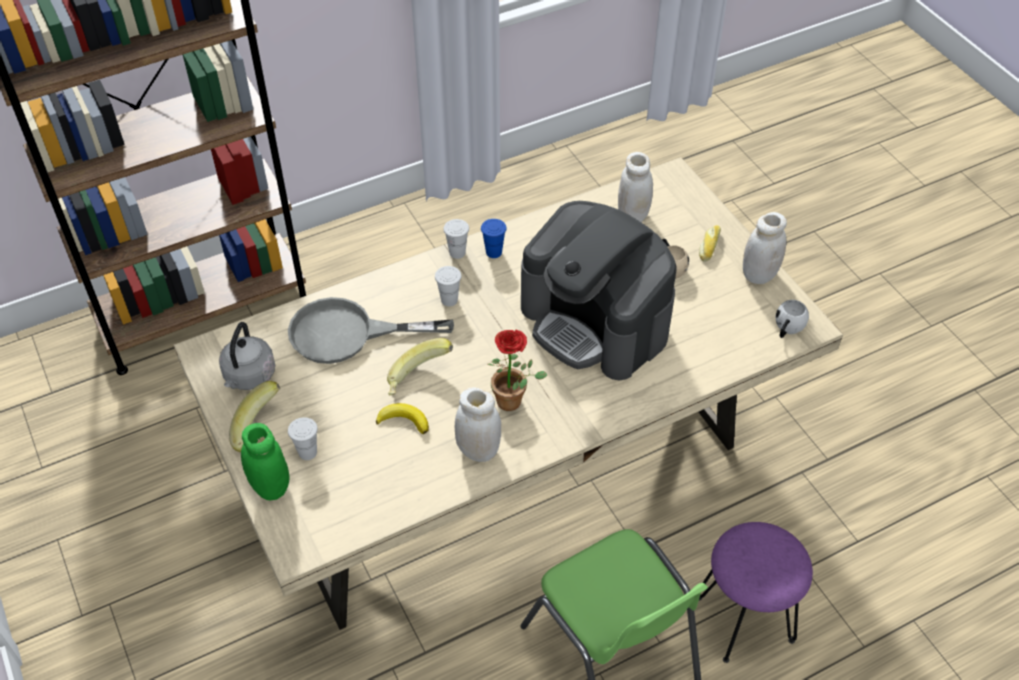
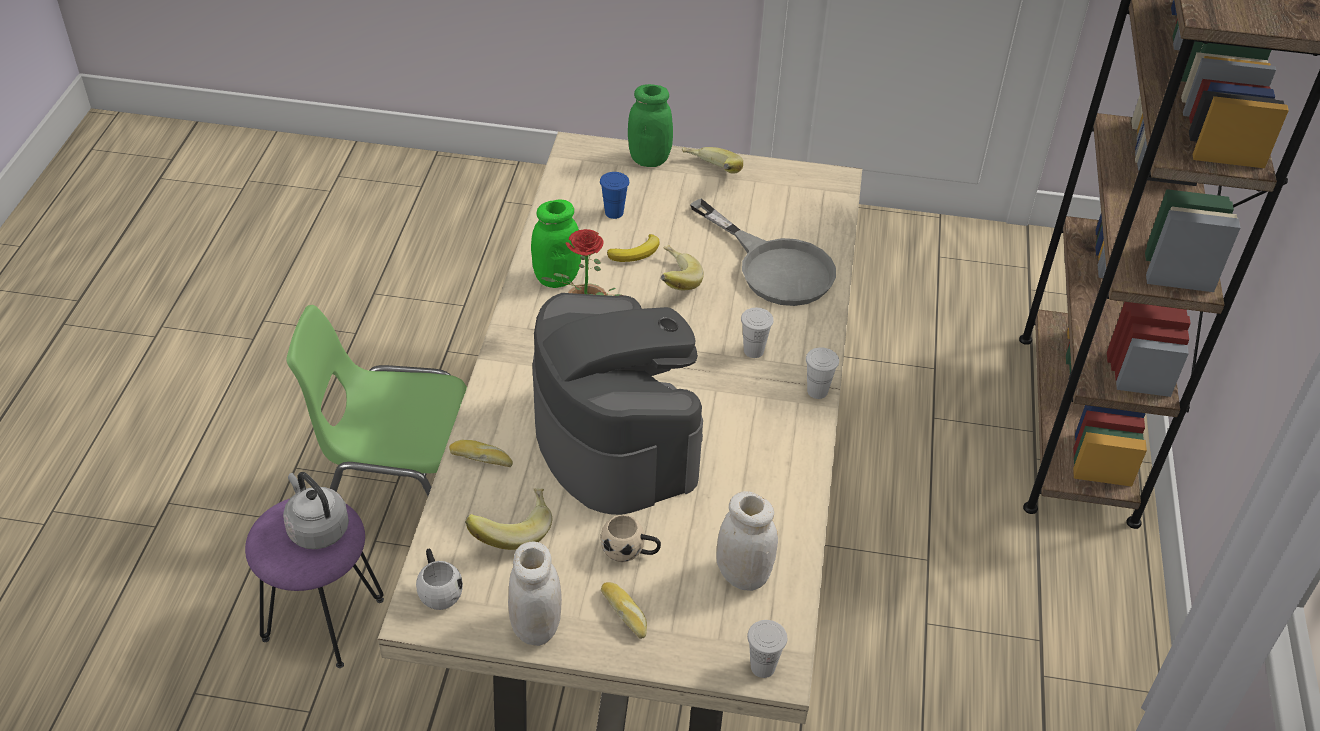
camera: 125 degrees right, 5 degrees down
grey kettle [219,322,275,390] -> grey kettle moved to [283,472,349,549]
grey frying pan [288,297,454,364] -> grey frying pan turned 105 degrees clockwise [690,199,836,306]
white cup [288,417,318,460] -> white cup moved to [747,620,787,678]
white jar [455,387,501,462] -> green jar [531,199,581,288]
blue cup [481,219,507,258] -> blue cup moved to [600,172,629,219]
coffee machine [521,201,677,380] -> coffee machine turned 75 degrees clockwise [532,293,703,515]
none -> bread [449,440,513,467]
none -> banana [465,488,552,550]

